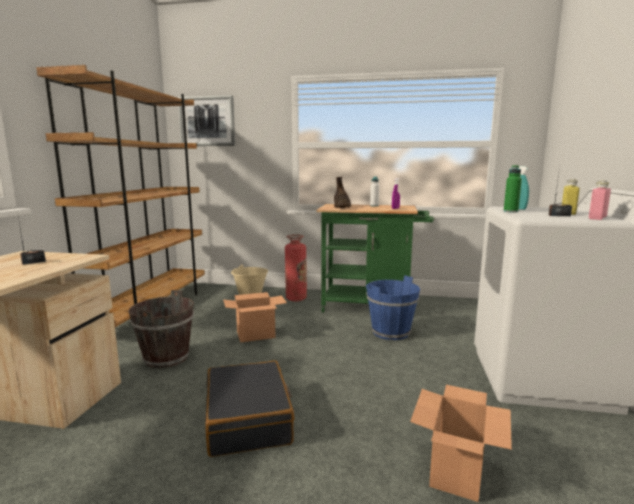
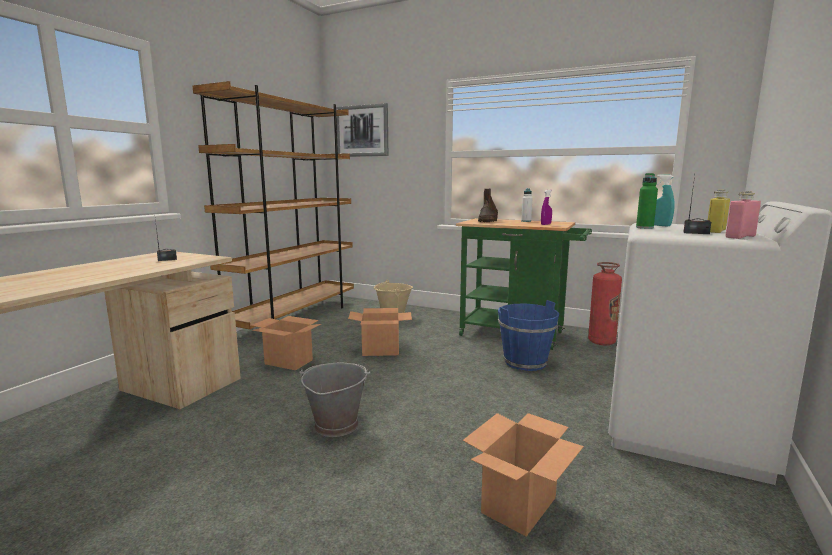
camera: 15 degrees right, 0 degrees up
brown bucket [128,290,194,368] -> cardboard box [252,316,321,370]
black suitcase [205,360,294,457] -> grey bucket [299,363,371,437]
fire extinguisher [285,234,307,301] -> fire extinguisher moved to [588,262,622,346]

